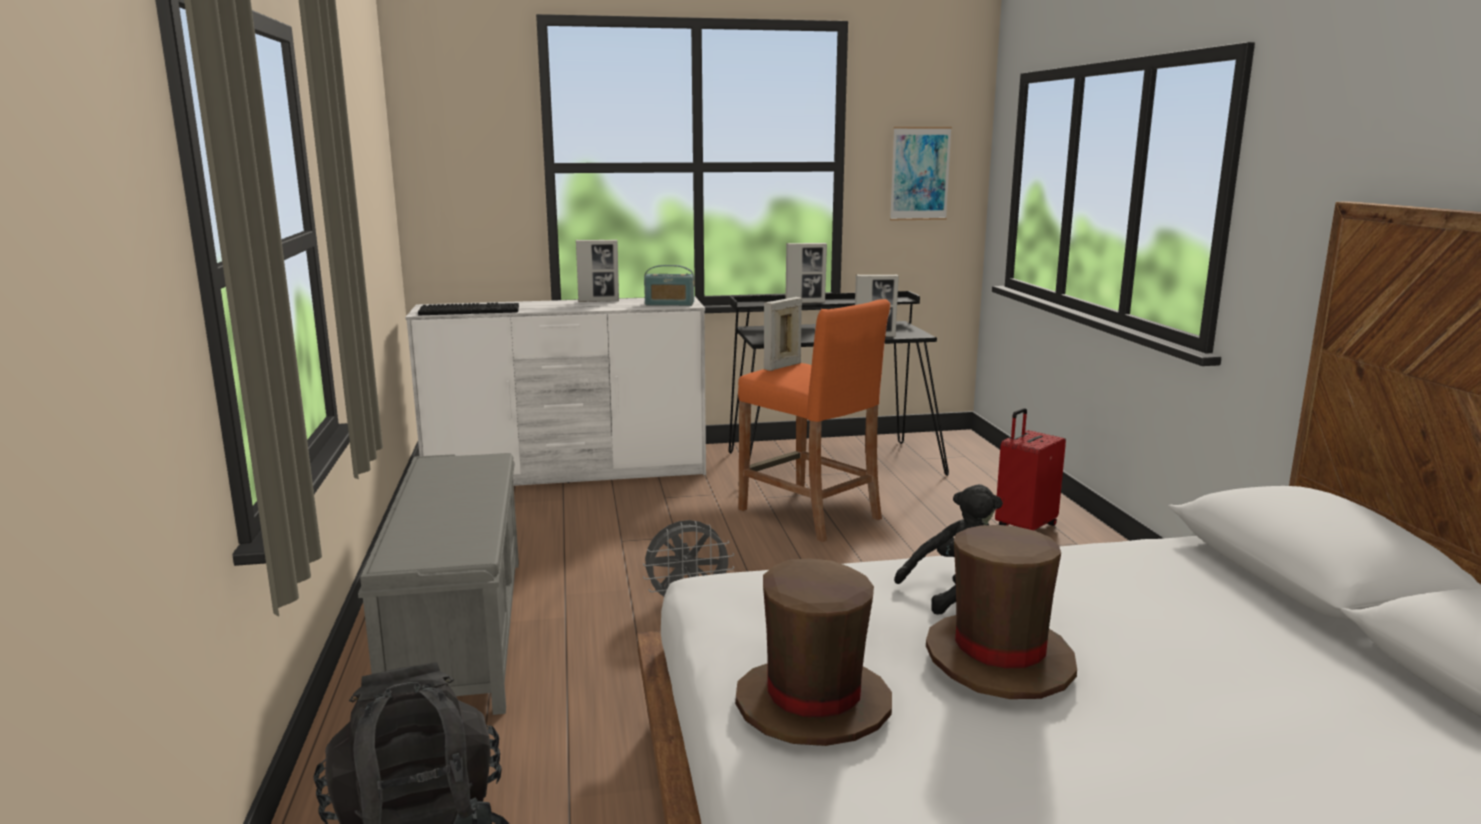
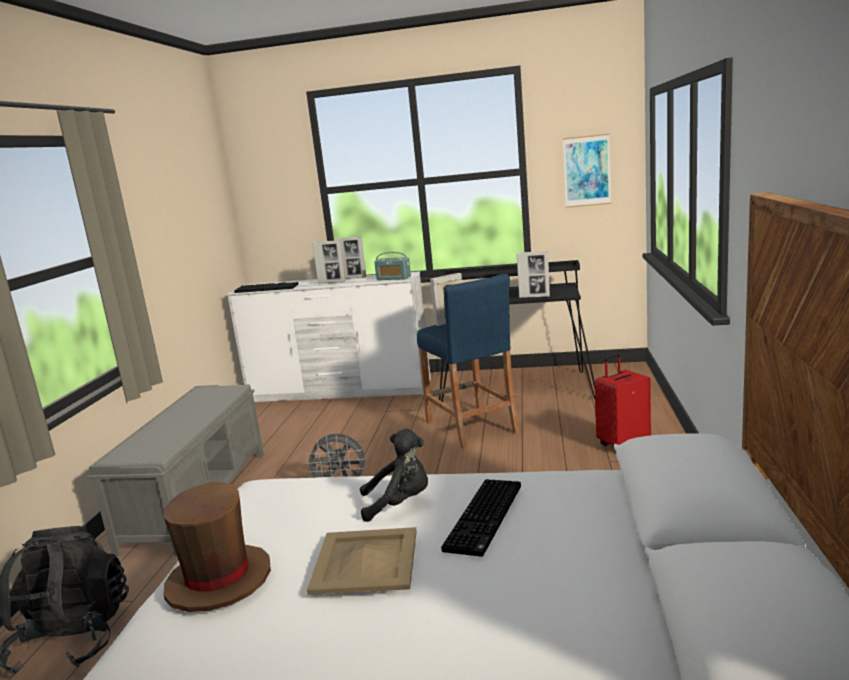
camera: 20 degrees right, 0 degrees up
orange stool [738,299,890,542] -> blue stool [417,274,520,449]
picture frame [785,243,827,303] -> picture frame moved to [312,240,346,284]
brown hat [926,525,1077,699] -> beige tray [307,527,417,595]
none -> keyboard [441,479,521,557]

